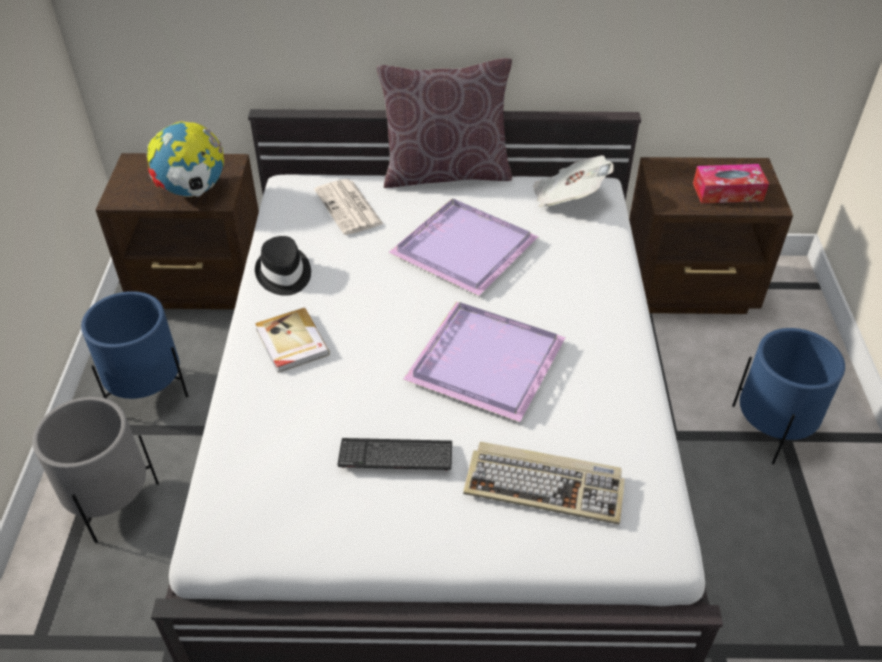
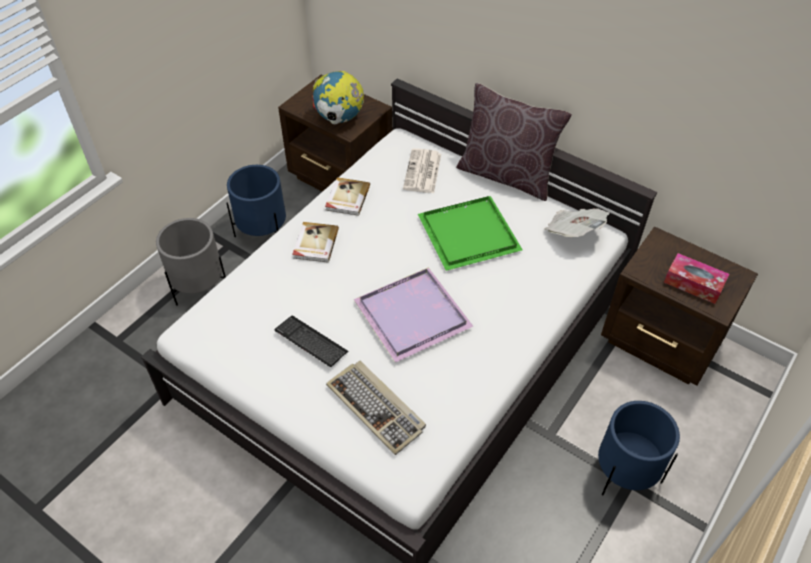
camera: 35 degrees right, 5 degrees up
black hat [255,236,311,296] -> book [325,177,370,216]
purple tray [388,199,538,296] -> green tray [418,196,523,271]

